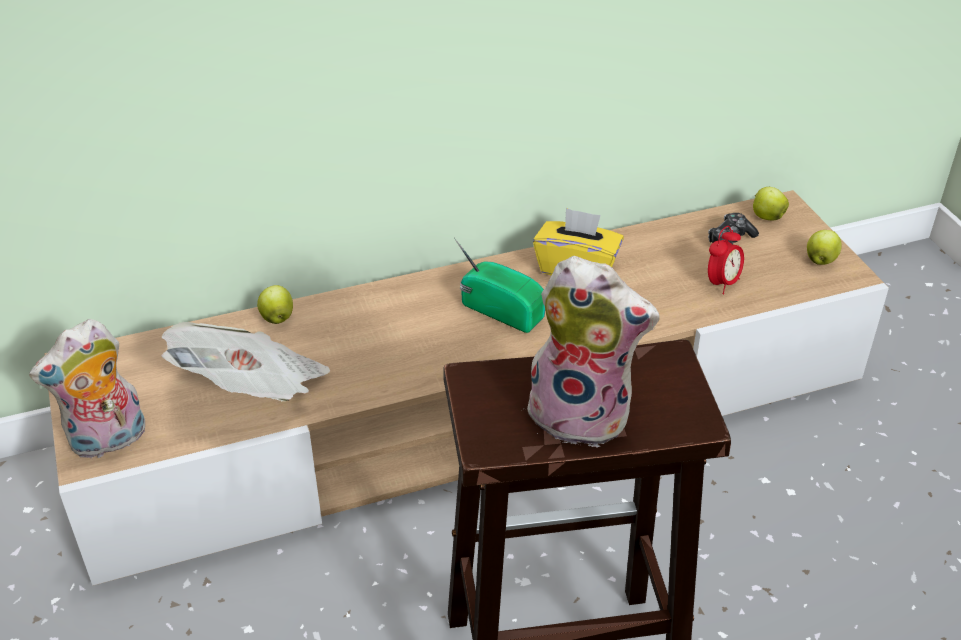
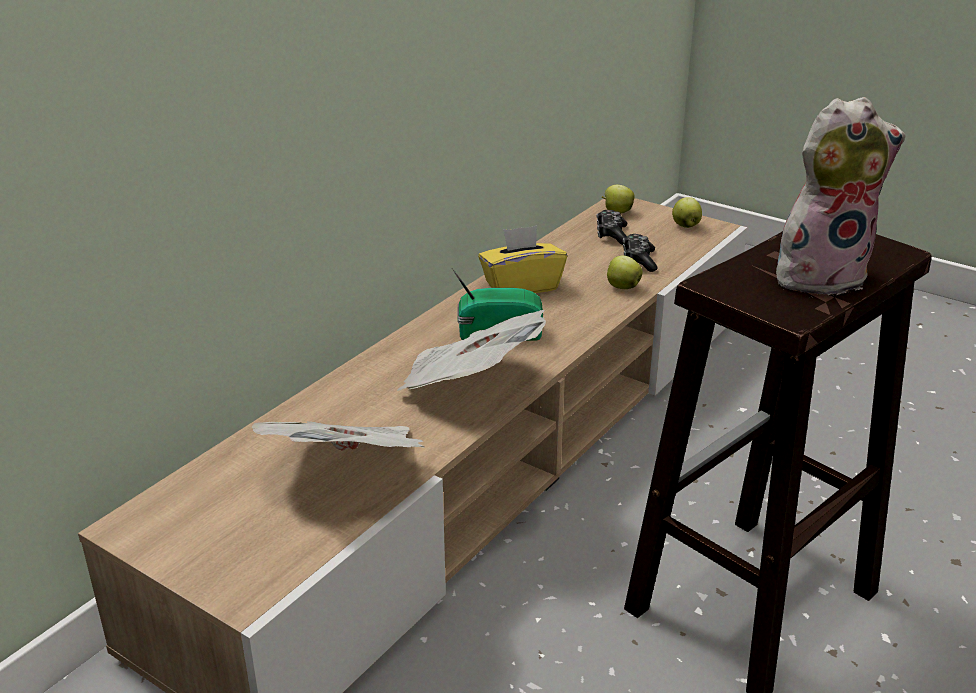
camera: 35 degrees left, 10 degrees down
plush toy [29,319,145,458] -> none
apple [257,285,293,324] -> apple moved to [607,255,643,289]
alarm clock [708,226,744,294] -> game controller [623,234,658,272]
none -> newspaper [397,310,546,391]

